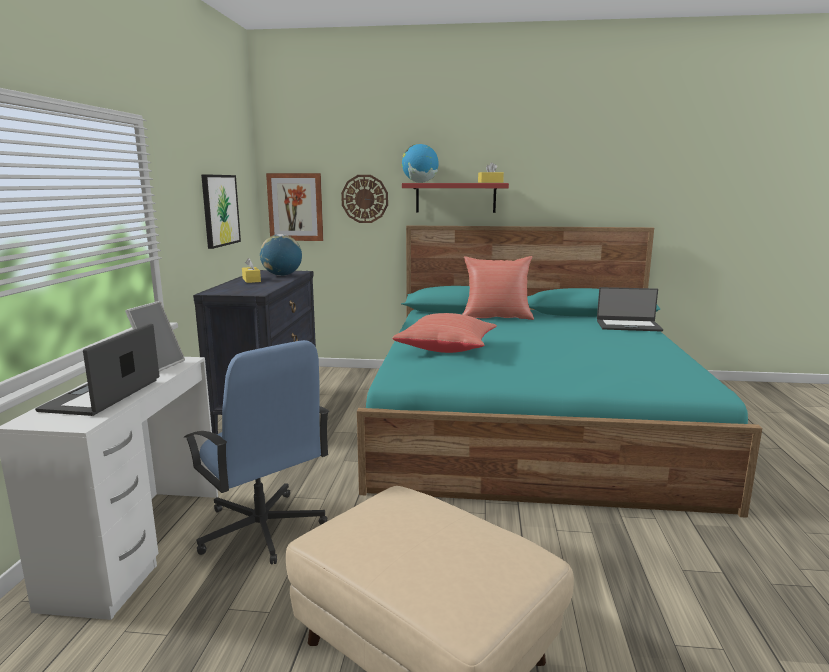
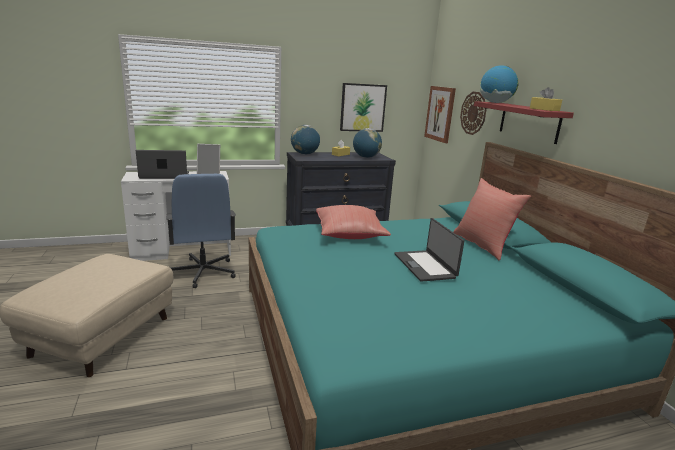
camera: 65 degrees right, 5 degrees up
blue office chair [184,340,329,564] -> blue office chair turned 45 degrees counterclockwise [166,174,236,288]
laptop [597,287,663,332] -> laptop moved to [394,218,464,282]
none -> globe [291,125,320,155]

